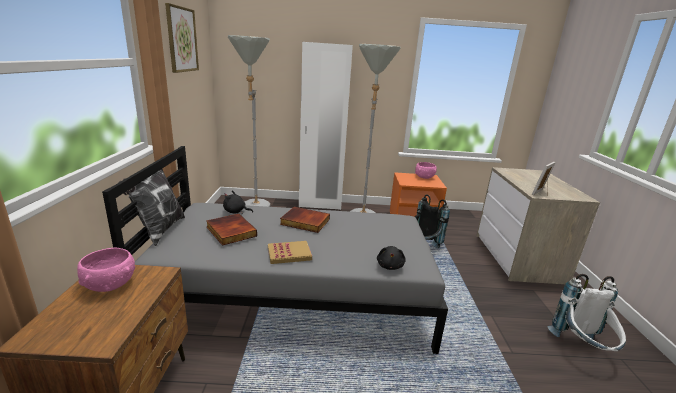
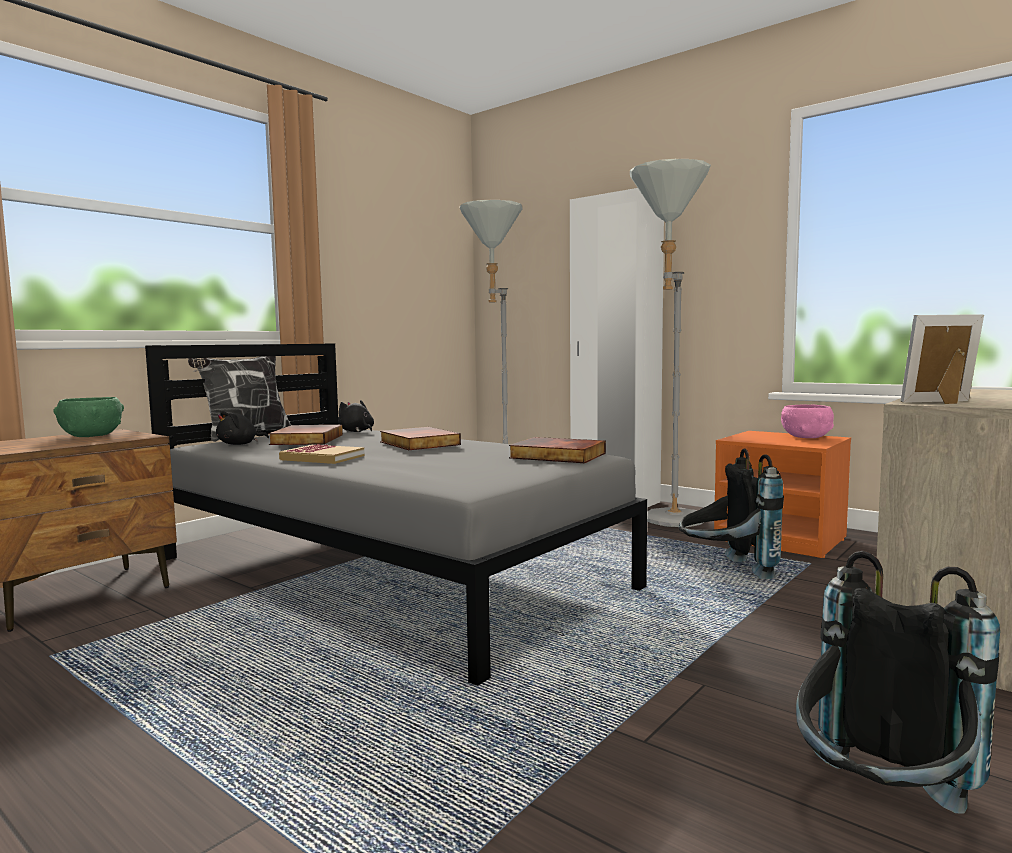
camera: 40 degrees right, 15 degrees down
pink bowl [77,248,135,292] -> green bowl [54,397,124,437]
picture [165,3,199,73] -> none
black plush toy [377,246,406,270] -> black plush toy moved to [216,411,269,445]
white backpack [548,274,626,351] -> black backpack [796,551,1000,814]
none -> book [509,437,606,463]

